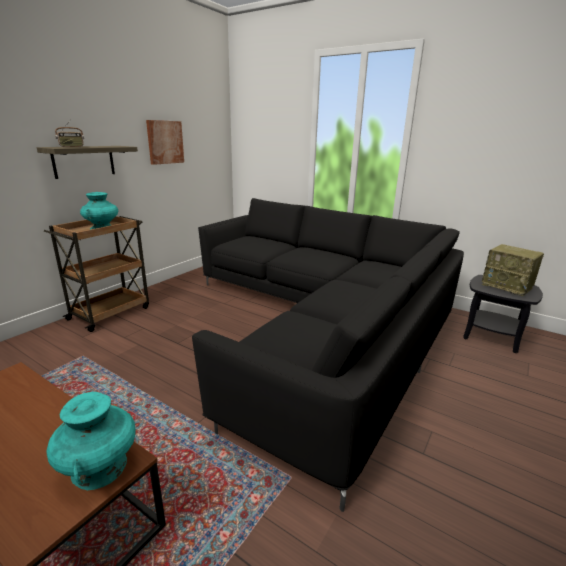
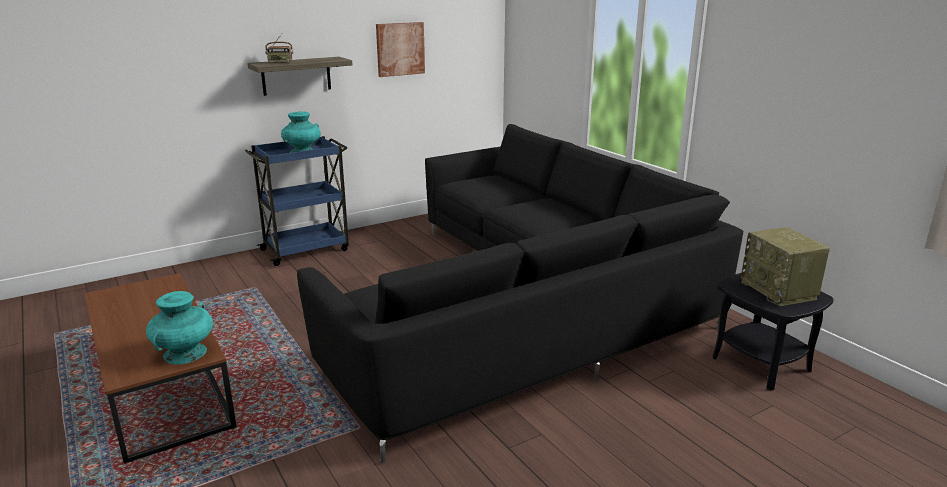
camera: 25 degrees right, 0 degrees up
brown cart [44,216,149,332] -> blue cart [245,136,349,266]

